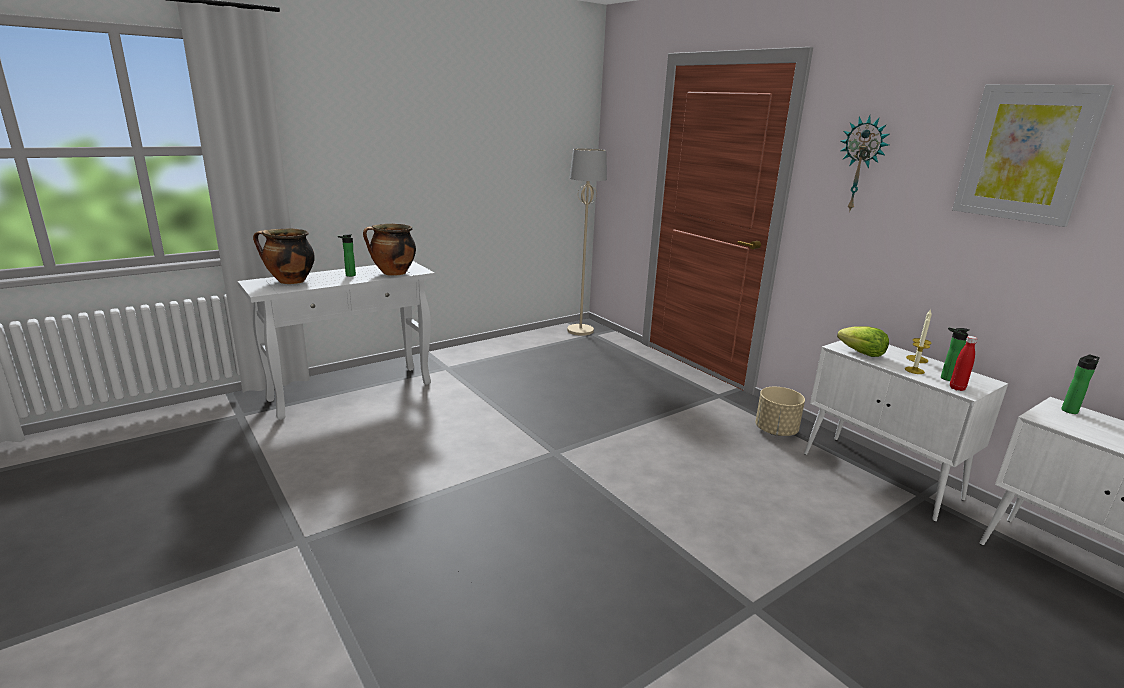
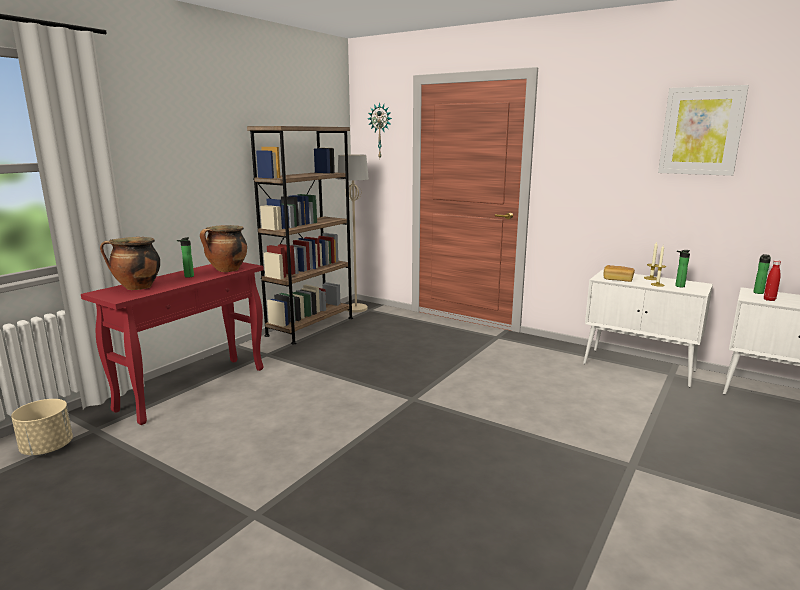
camera: 20 degrees left, 5 degrees down
white console table [238,261,435,420] -> red console table [81,262,264,425]
beige planter [756,387,805,436] -> beige planter moved to [11,399,73,455]
lettuce [837,326,889,357] -> bread [604,265,635,282]
wall clock [840,115,890,212] -> wall clock moved to [368,102,392,158]
red bottle [950,336,977,391] -> red bottle moved to [764,260,781,301]
none -> brown bookcase [247,126,353,344]

